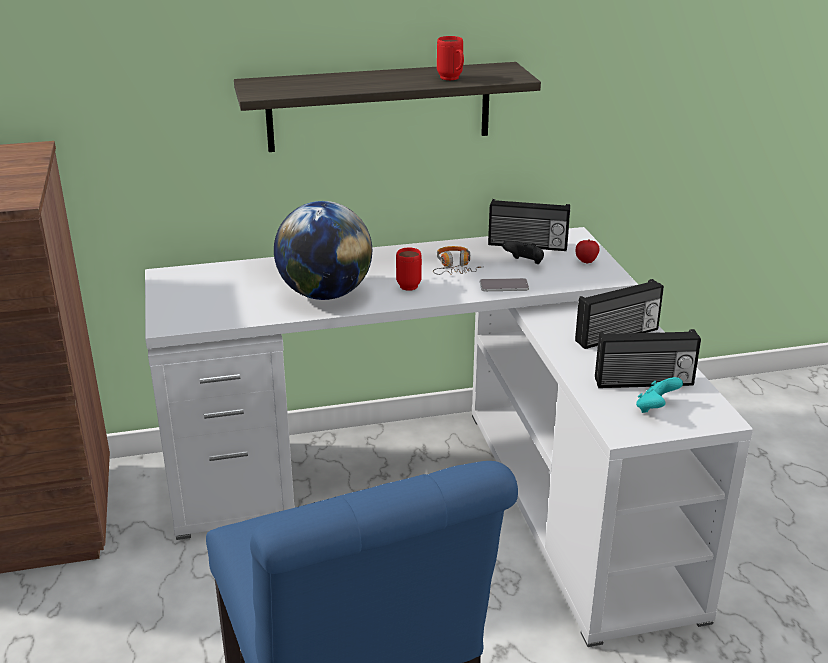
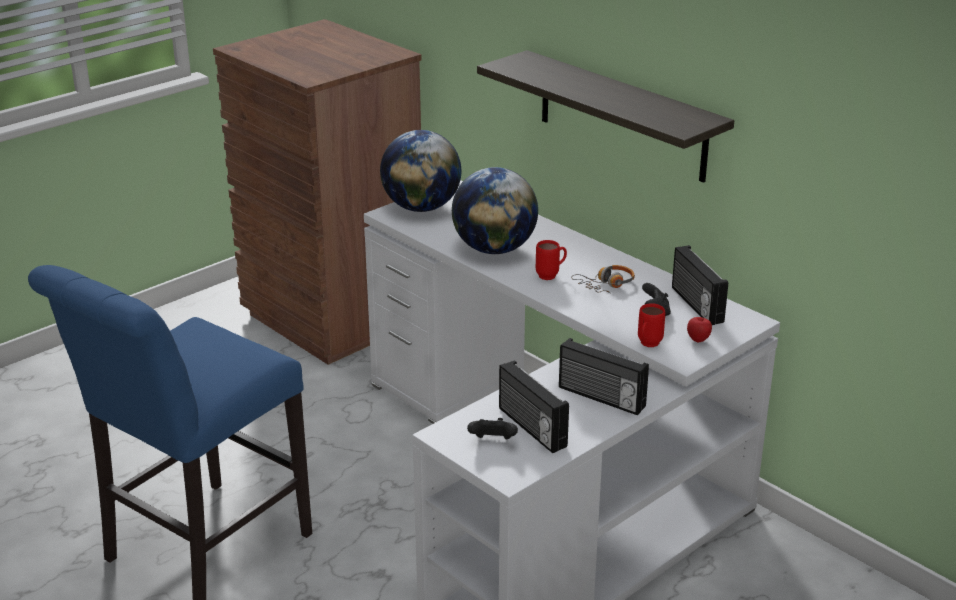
camera: 60 degrees right, 0 degrees up
red mug [437,36,464,80] -> red mug moved to [638,303,665,347]
phone [480,278,529,291] -> none
turquoise game controller [636,377,683,413] -> black game controller [467,418,518,439]
none -> globe [380,130,462,212]

